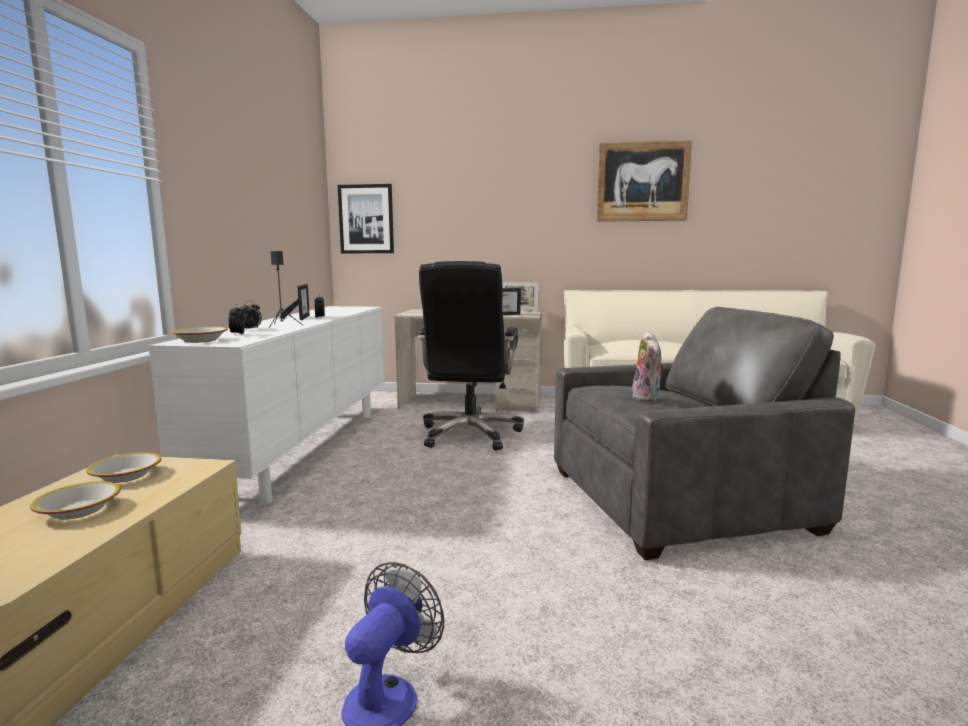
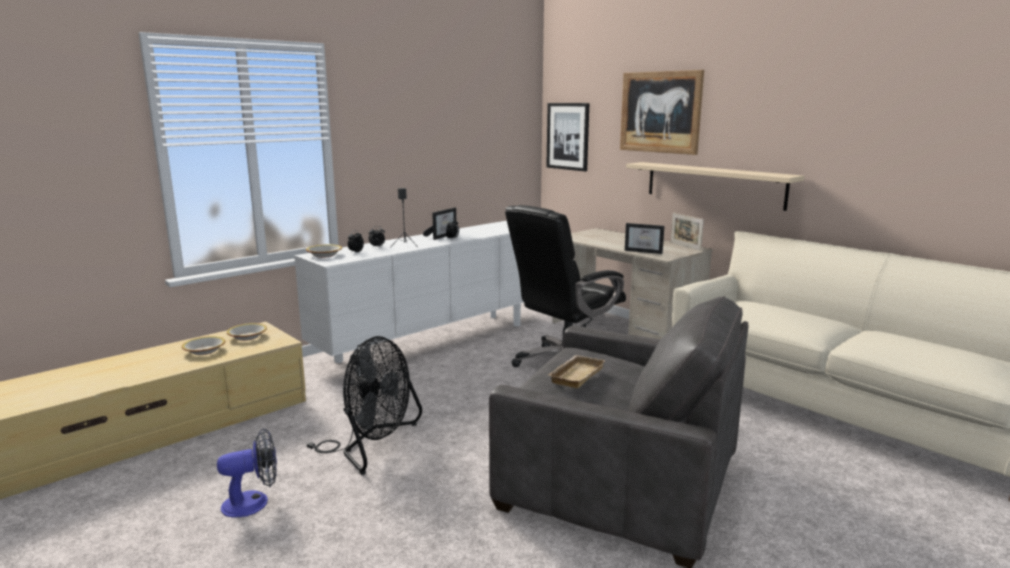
camera: 40 degrees right, 5 degrees up
picture [596,140,692,222] -> picture moved to [620,70,704,155]
plush toy [632,331,665,402] -> beige tray [549,355,606,388]
none -> black fan [307,336,422,475]
none -> beige shelf [626,162,804,211]

